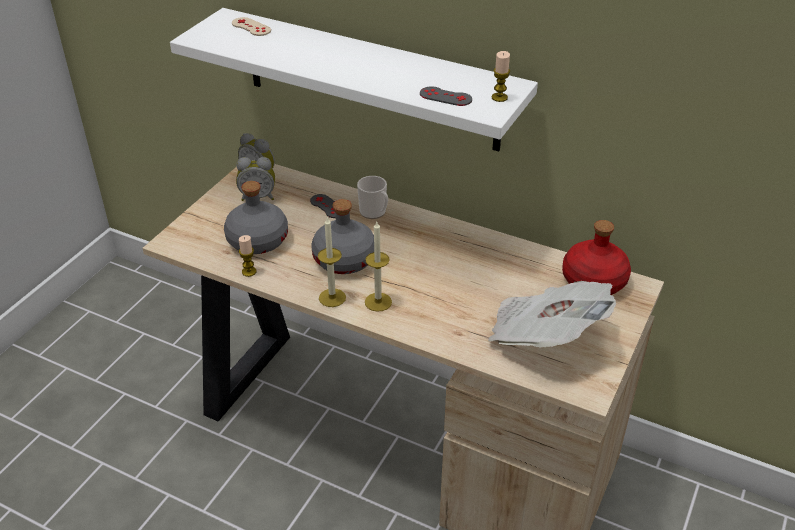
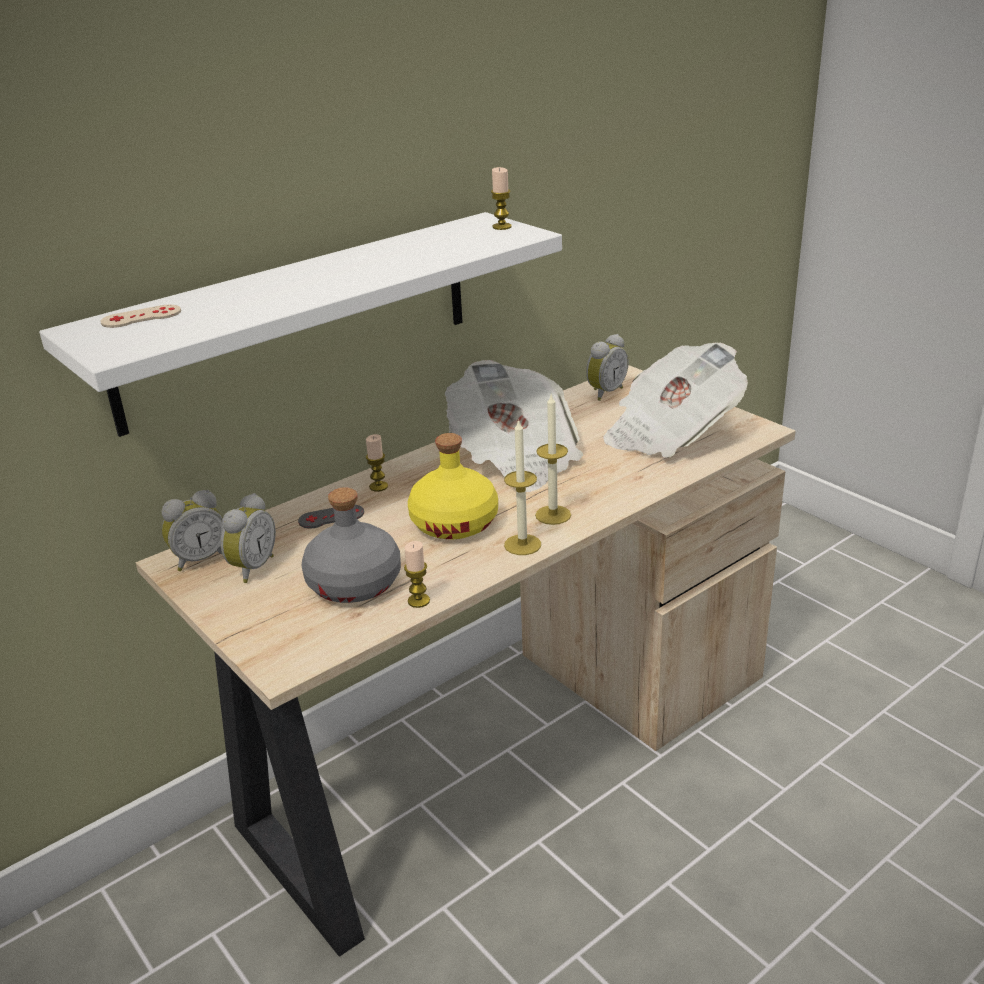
camera: 65 degrees left, 10 degrees down
grey bottle [311,199,374,274] -> yellow bottle [408,433,498,539]
mug [357,176,388,219] -> candle [366,434,388,492]
grey game controller [420,86,472,106] -> none
red bottle [562,220,631,295] -> alarm clock [586,334,629,401]
none -> newspaper [445,360,583,492]

